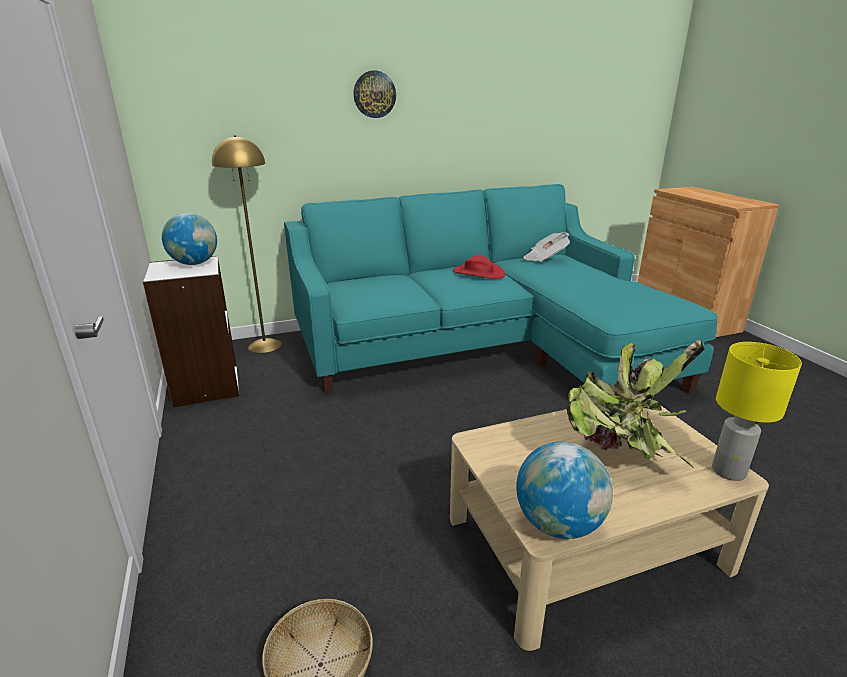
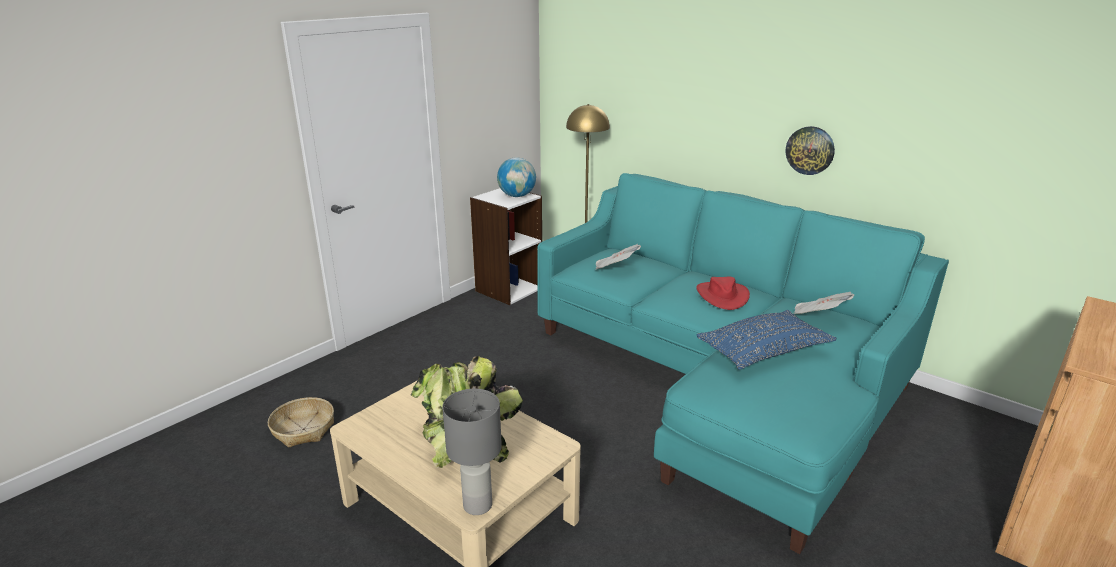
camera: 60 degrees right, 0 degrees up
wall clock [354,71,396,118] -> wall clock moved to [786,126,835,175]
globe [516,442,613,539] -> none
yellow table lamp [712,342,802,481] -> grey table lamp [442,389,502,515]
none -> newspaper [595,244,641,270]
none -> blue pillow [697,310,836,370]

